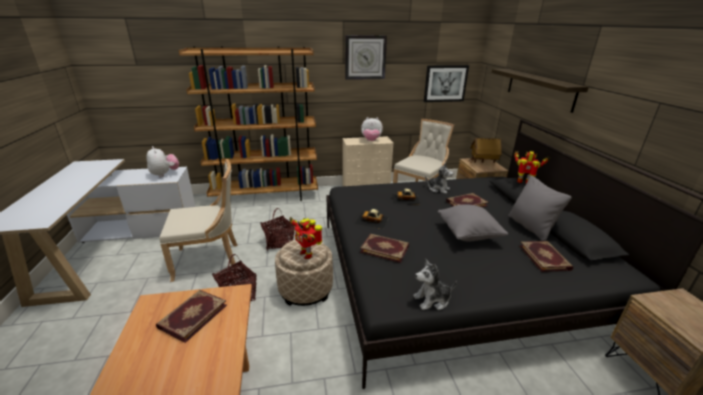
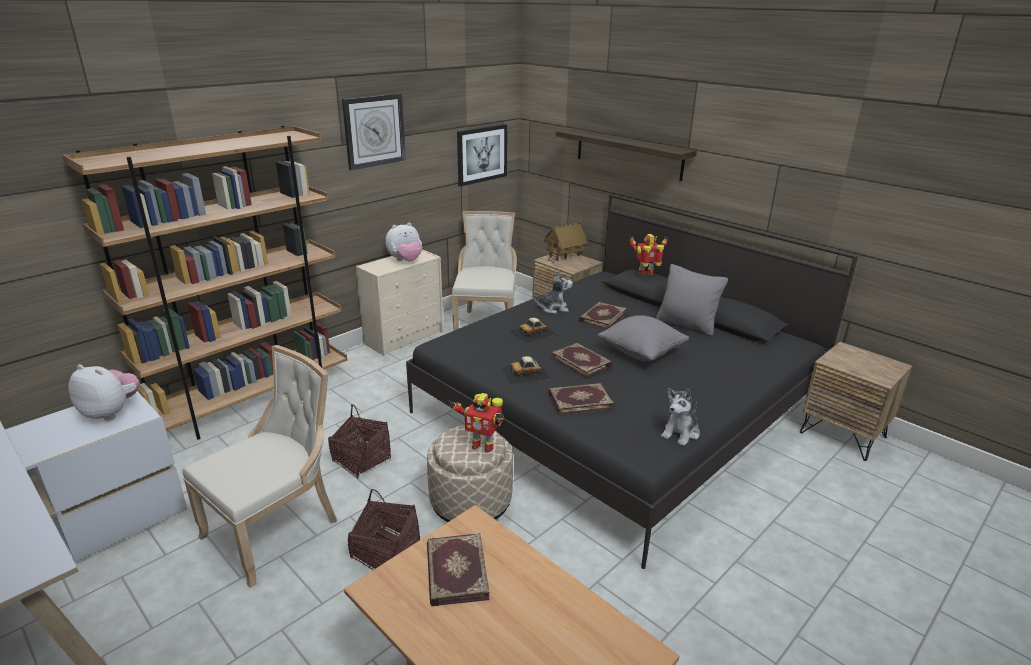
camera: 35 degrees left, 0 degrees up
book [519,241,573,272] -> book moved to [551,343,612,378]

